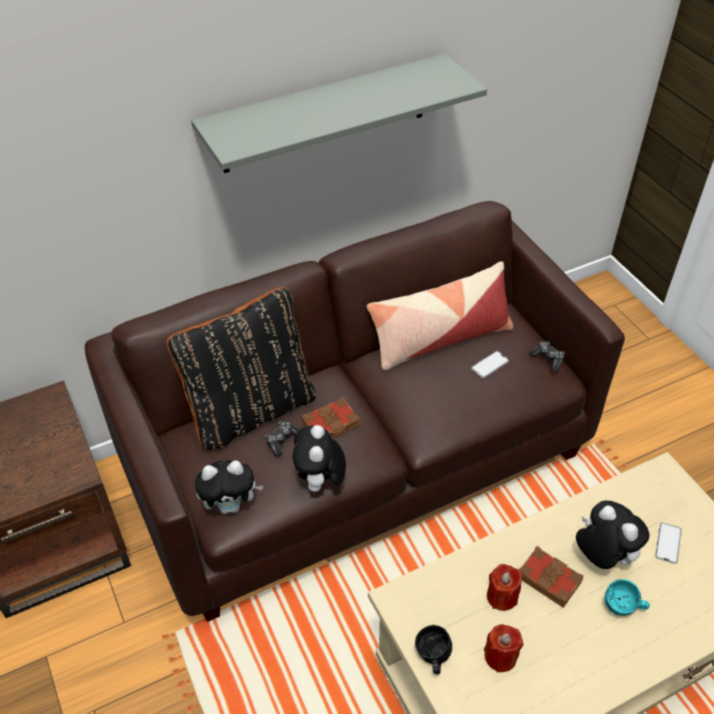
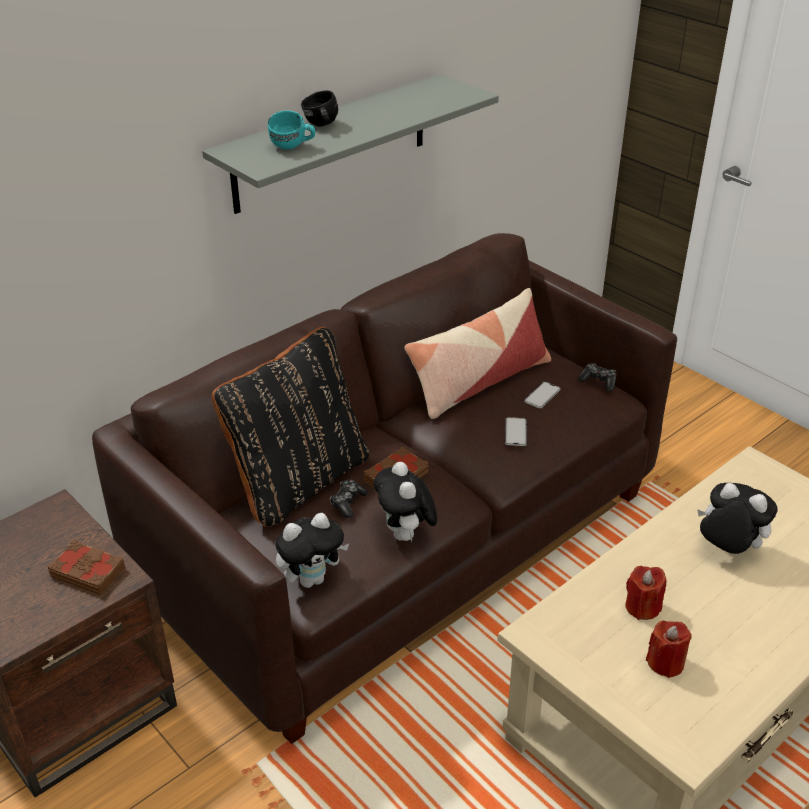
camera: 15 degrees left, 10 degrees down
black mug [415,625,452,674] -> black mug moved to [301,90,338,127]
brown book [519,546,584,608] -> brown book moved to [47,540,126,595]
turquoise mug [605,579,650,616] -> turquoise mug moved to [267,110,316,150]
phone [655,522,682,564] -> phone moved to [505,417,527,446]

